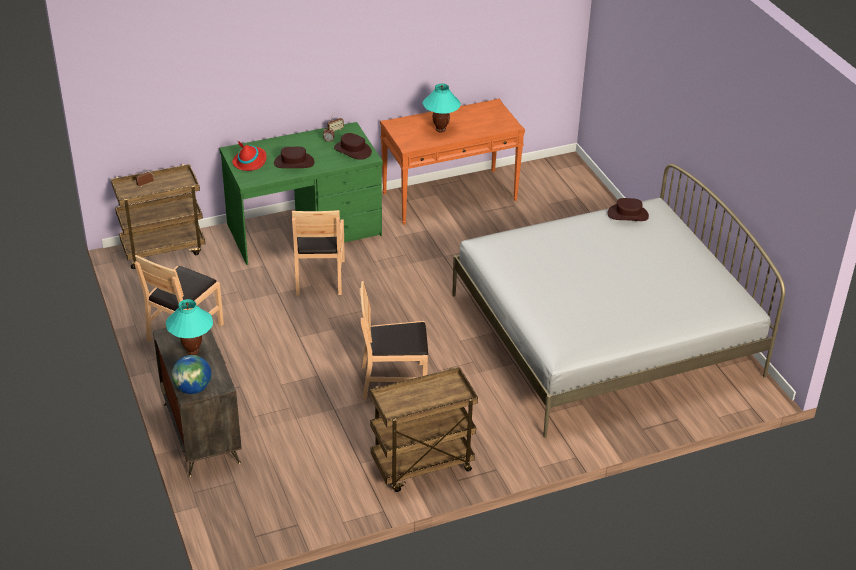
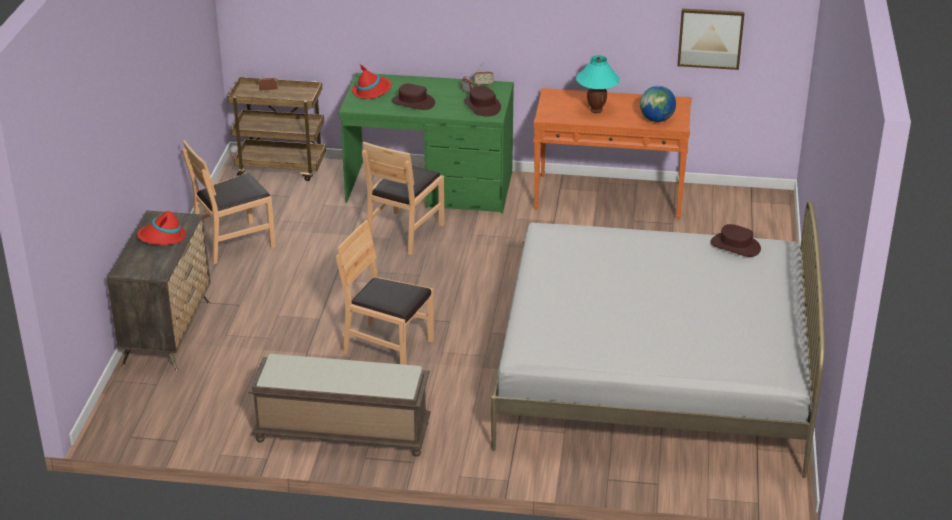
camera: 30 degrees right, 5 degrees down
turquoise table lamp [166,299,213,355] -> red hat [137,211,186,245]
globe [172,355,211,394] -> globe moved to [640,86,676,122]
brown cart [370,367,478,492] -> brown bench [248,354,431,456]
none -> picture [677,9,744,70]

